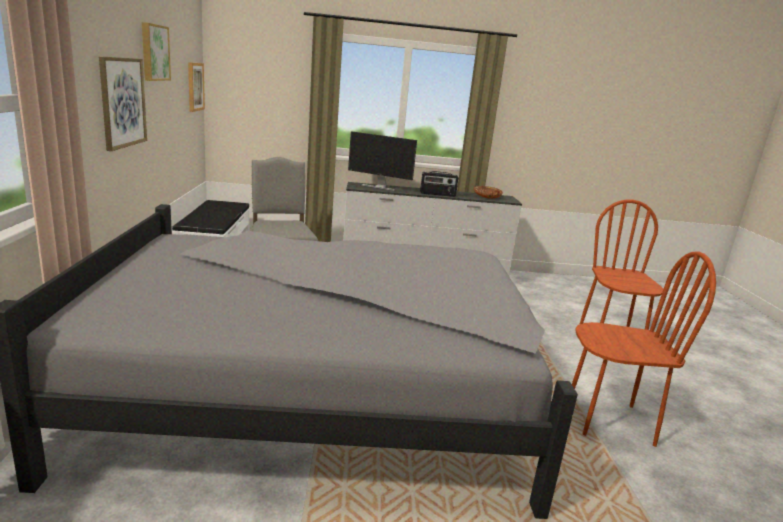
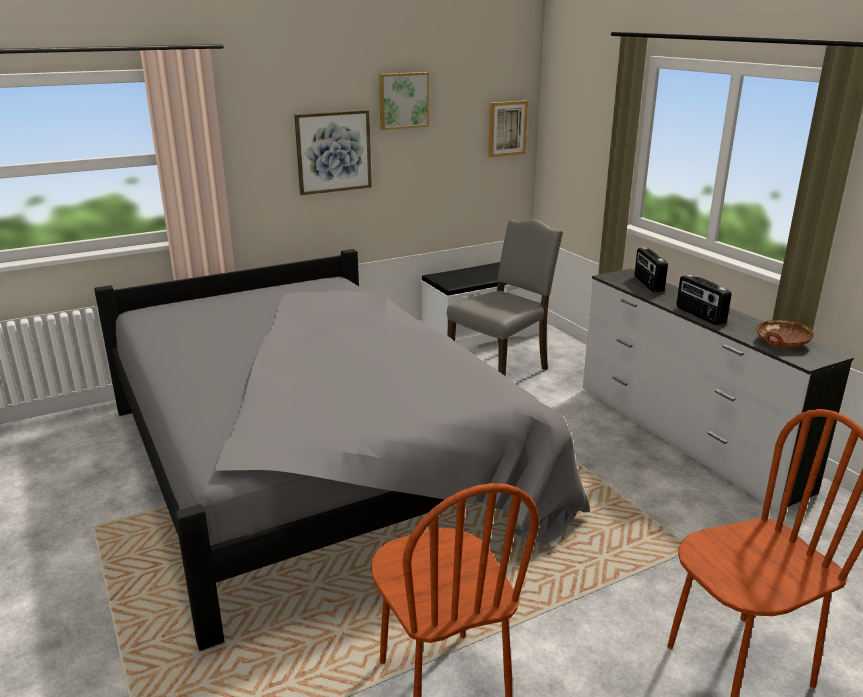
camera: 65 degrees right, 5 degrees up
monitor [348,132,417,191] -> radio [634,247,668,292]

